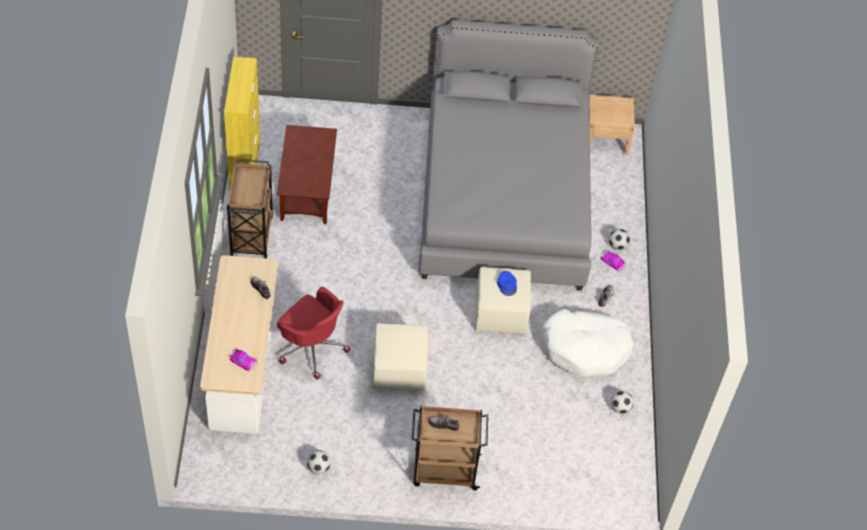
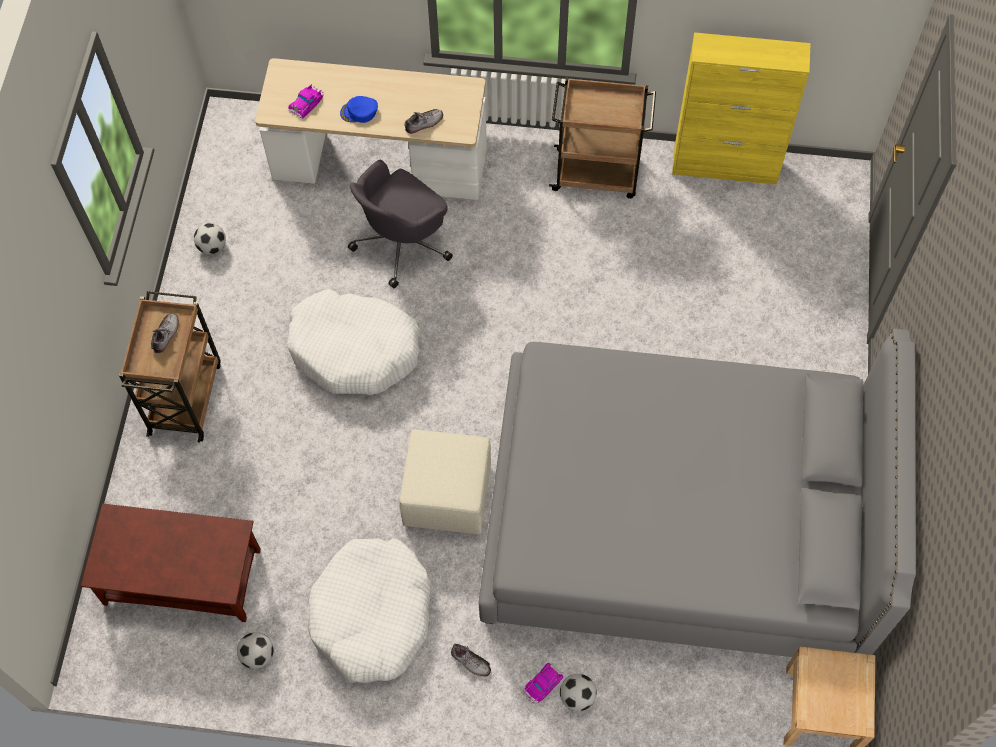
camera: 100 degrees right, 10 degrees up
brown coffee table [277,125,337,224] -> brown coffee table moved to [81,503,261,622]
red office chair [277,287,351,380] -> grey office chair [348,160,453,288]
beige ottoman [373,323,428,391] -> white dog bed [287,289,420,395]
blue cap [497,271,517,296] -> blue cap moved to [340,96,378,123]

